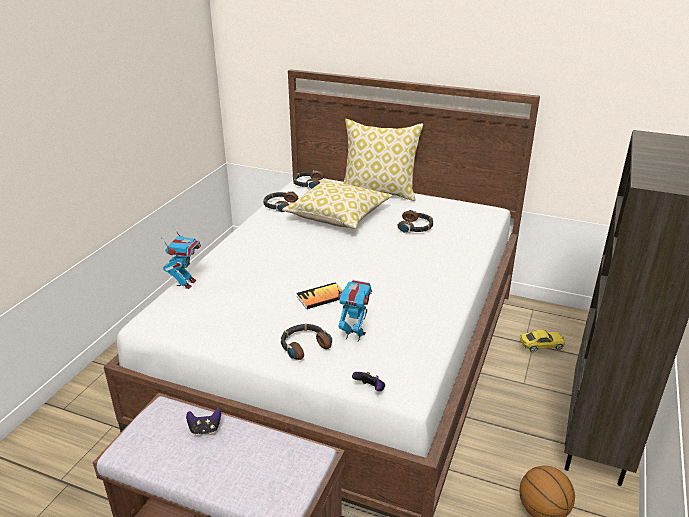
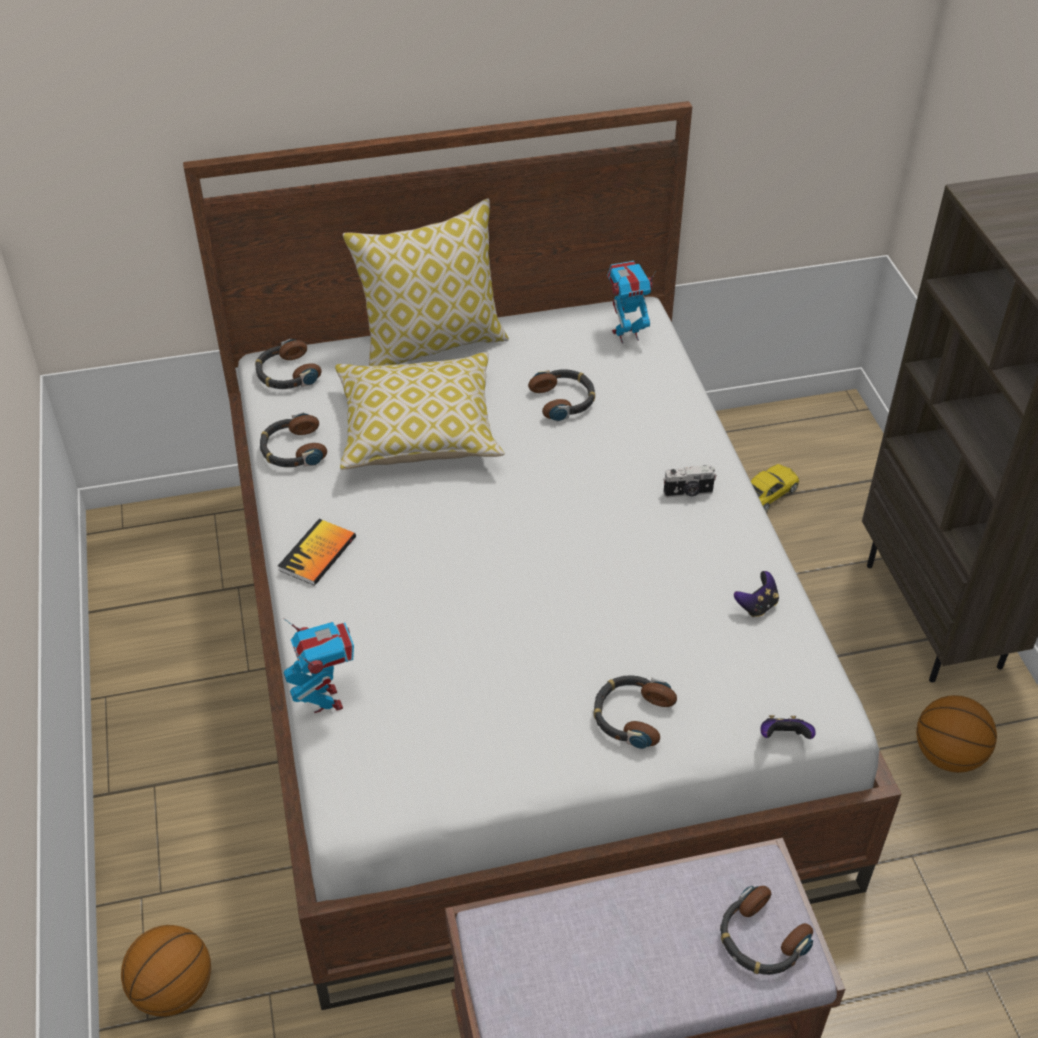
camera: 35 degrees left, 15 degrees up
game controller [186,409,221,435] -> game controller moved to [734,571,779,617]
book [296,283,343,309] -> book moved to [278,519,356,586]
toy robot [337,280,372,342] -> toy robot moved to [607,261,656,344]
none -> basketball [121,925,211,1017]
none -> camera [663,465,717,498]
none -> headphones [720,886,813,975]

